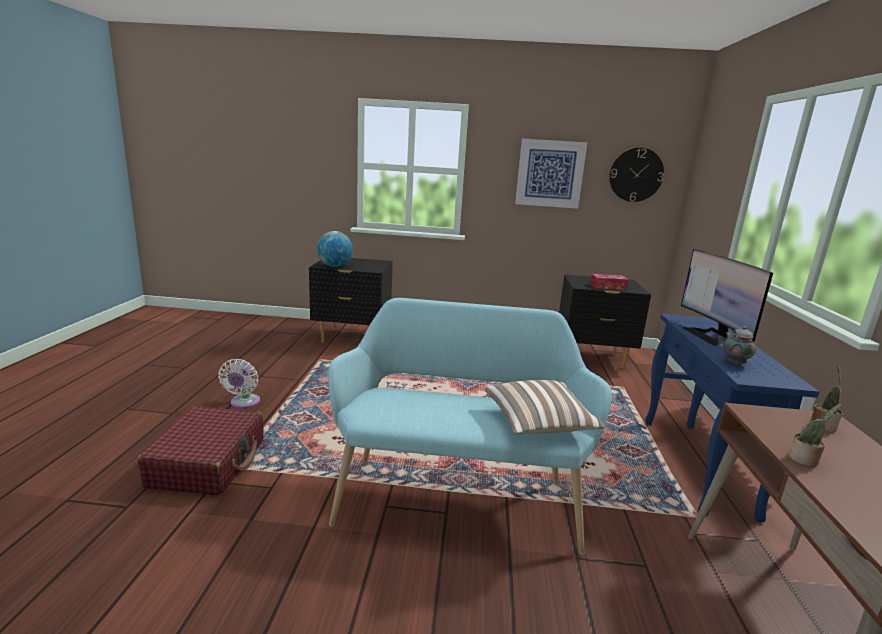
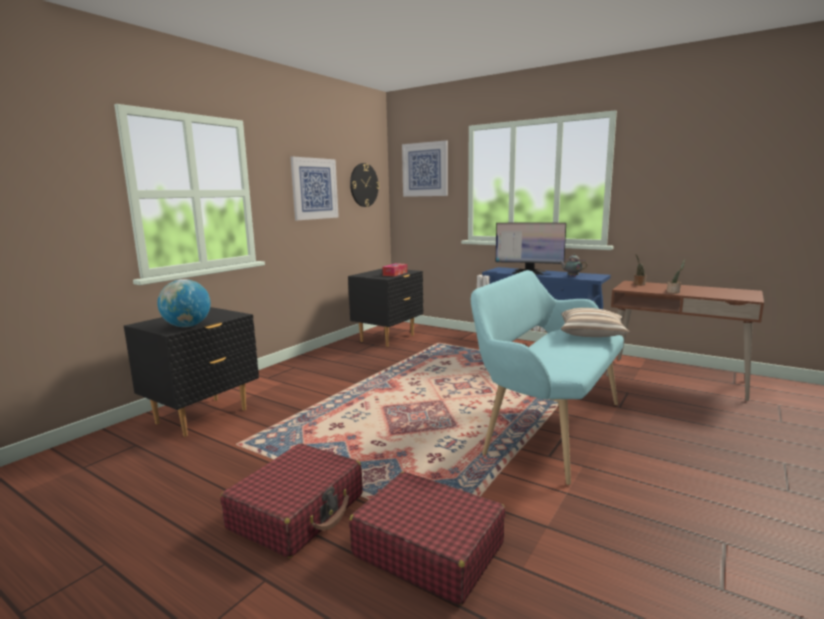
camera: 60 degrees left, 5 degrees down
white fan [218,359,260,409] -> red suitcase [220,443,363,558]
none -> picture [402,140,448,197]

